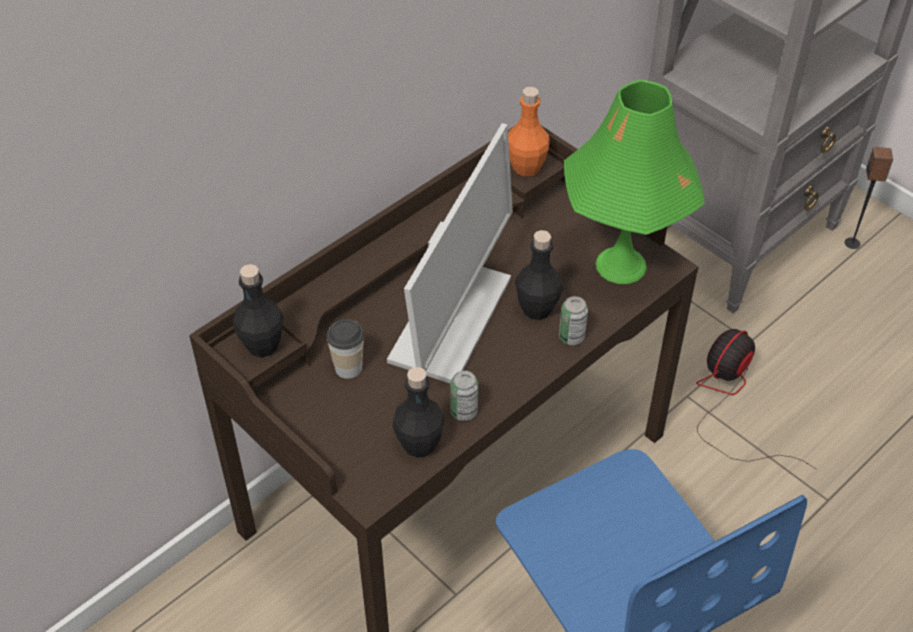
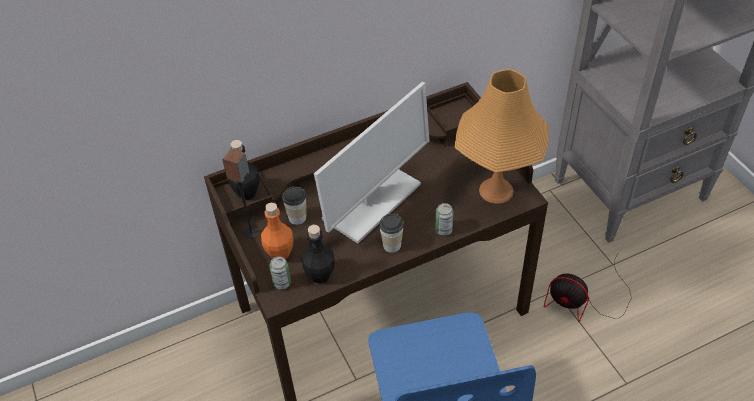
camera: 20 degrees right, 0 degrees up
can [450,371,478,421] -> can moved to [269,256,291,289]
orange bottle [508,87,550,177] -> orange bottle moved to [261,203,293,259]
black bottle [515,230,563,320] -> none
green table lamp [564,80,705,284] -> orange table lamp [455,69,549,204]
fan [696,329,817,470] -> fan turned 120 degrees counterclockwise [544,253,632,322]
speaker [845,147,893,249] -> speaker moved to [222,148,259,239]
none -> cup [379,214,404,253]

